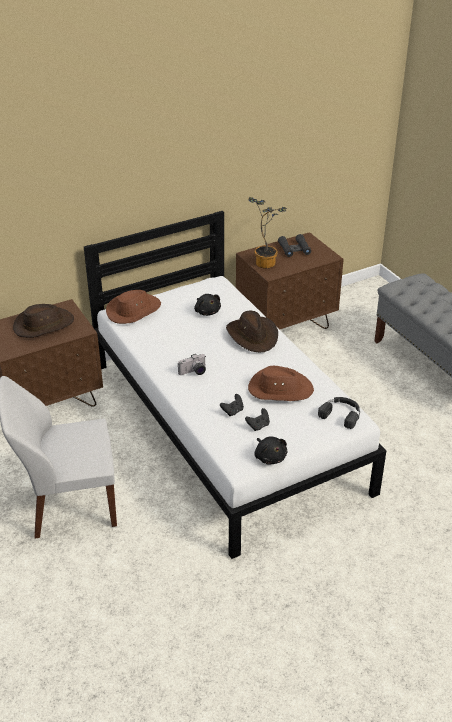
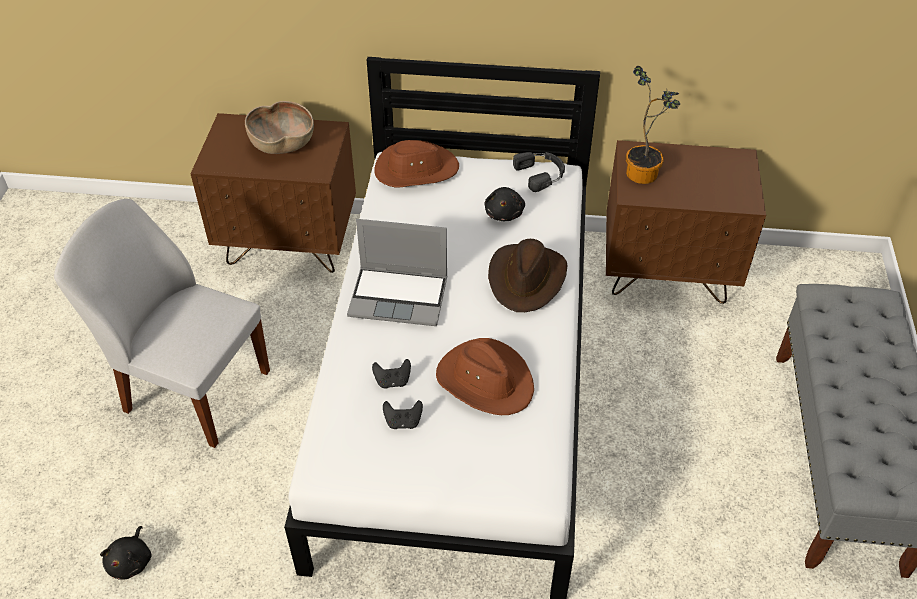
camera: 35 degrees right, 10 degrees up
brown hat [13,304,74,338] -> brown bowl [245,101,314,154]
camera [178,354,206,375] -> laptop [347,219,447,326]
black plush toy [255,436,287,465] -> black plush toy moved to [100,526,152,580]
black binoculars [278,234,311,257] -> none
black headphones [318,397,360,429] -> black headphones moved to [513,152,565,192]

